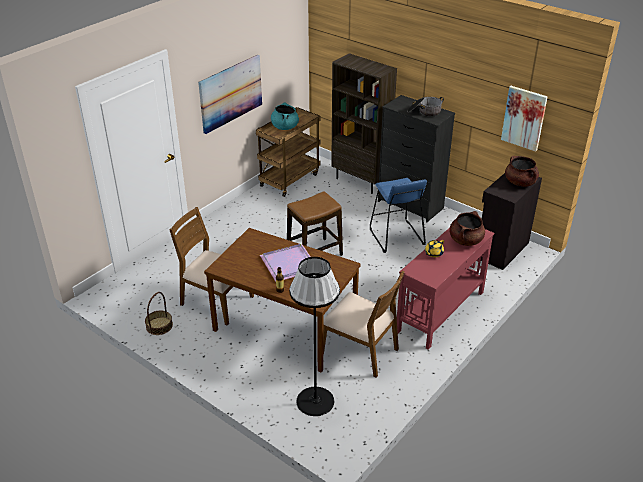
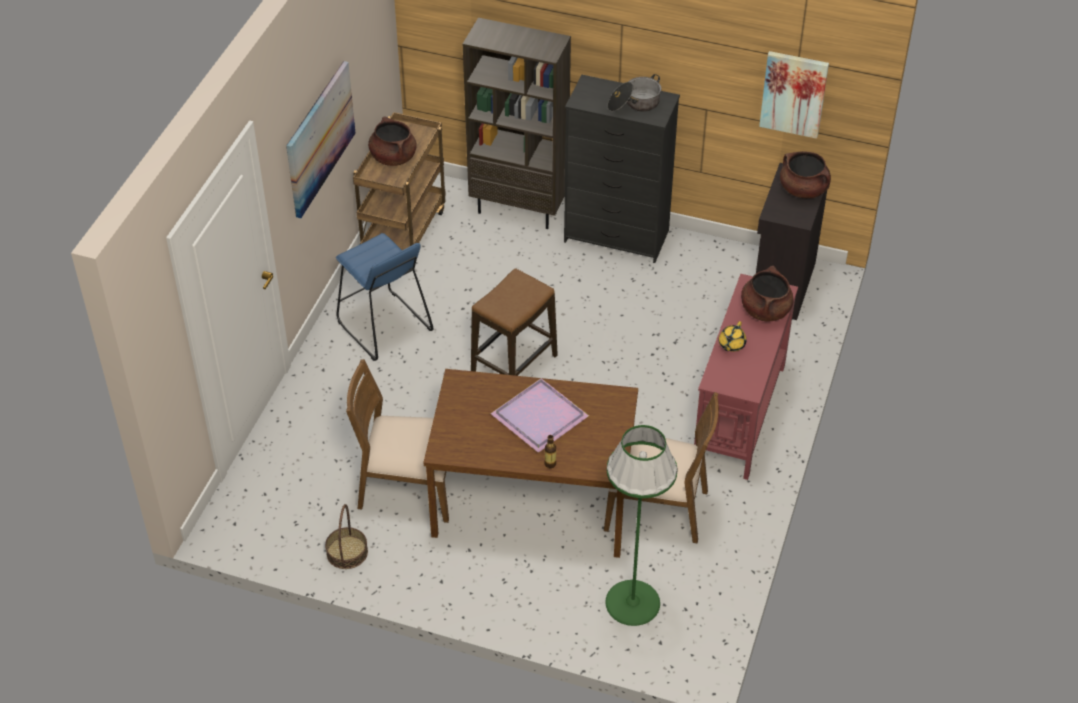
camera: 20 degrees left, 10 degrees up
turquoise cooking pot [271,102,299,130] -> brown cooking pot [368,116,417,166]
black floor lamp [289,257,340,416] -> green floor lamp [605,425,678,626]
blue stool [370,178,427,253] -> blue stool moved to [336,233,434,361]

